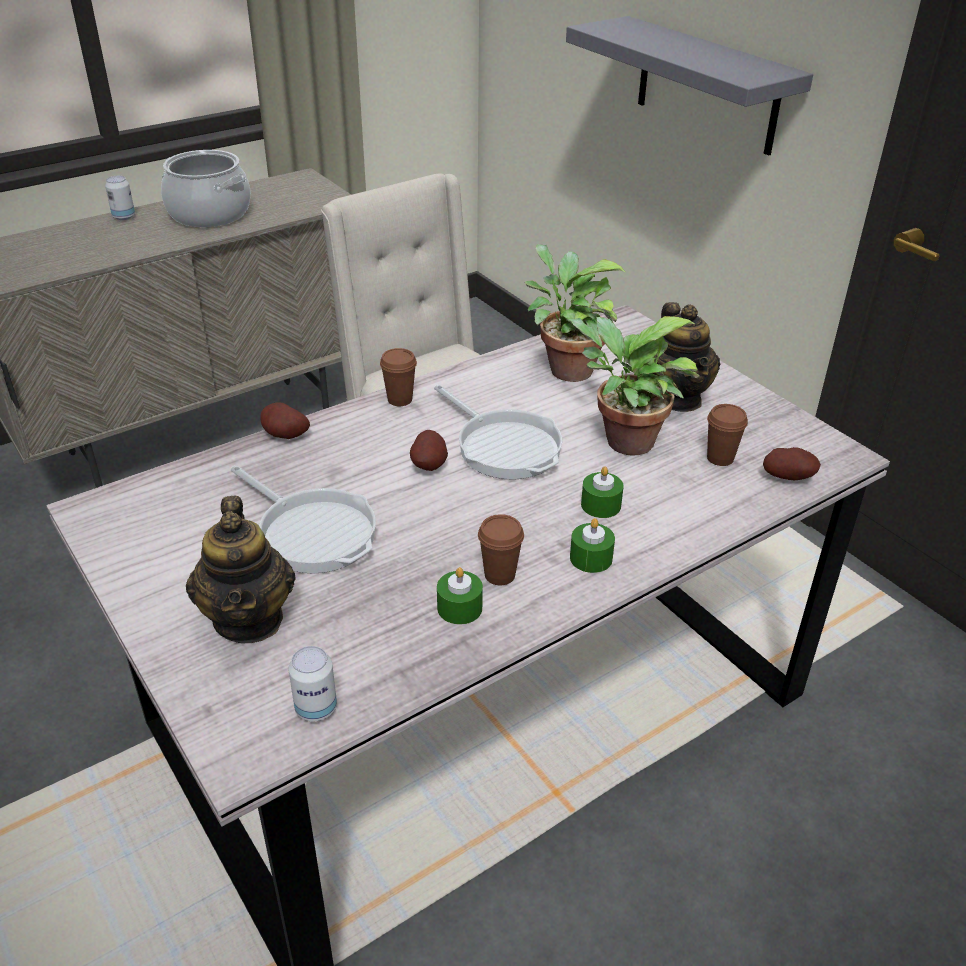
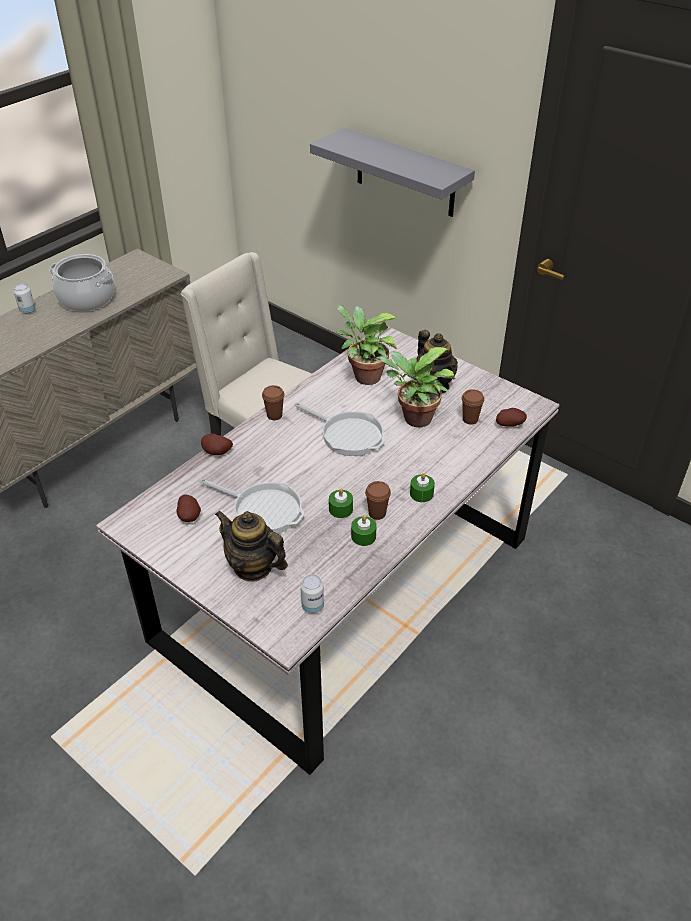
camera: 15 degrees left, 5 degrees up
teapot [186,496,296,644] -> teapot turned 150 degrees clockwise [215,510,288,582]
potato [410,430,448,471] -> potato moved to [177,494,201,522]
green candle [581,466,624,518] -> green candle moved to [329,489,353,518]

